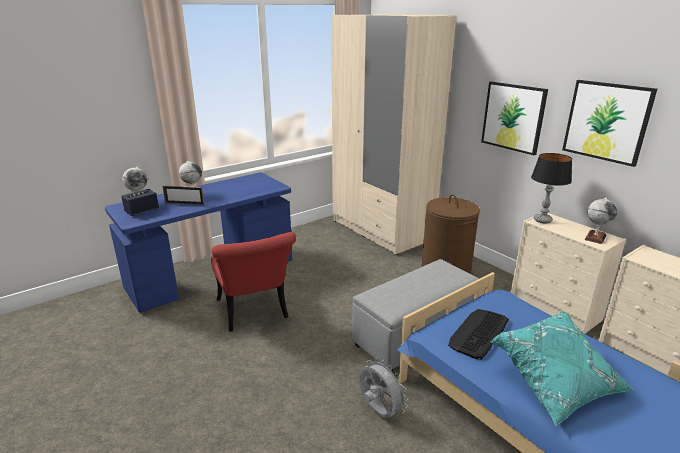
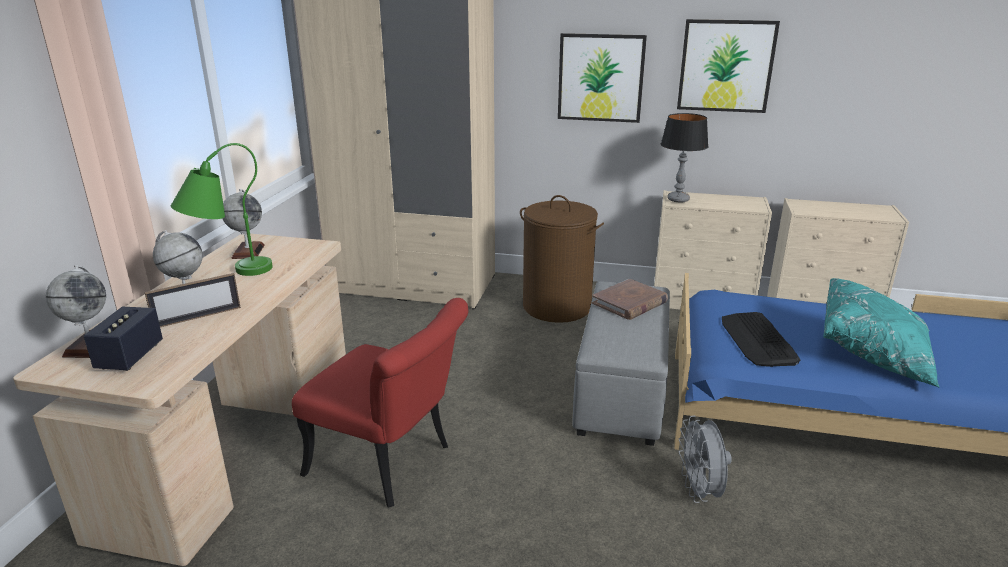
camera: 40 degrees left, 0 degrees up
blue desk [105,173,292,313] -> beige desk [13,233,346,566]
grey fan [358,357,408,418] -> grey fan turned 105 degrees counterclockwise [679,416,732,503]
globe [585,197,617,244] -> globe moved to [222,189,265,259]
none -> green table lamp [171,143,273,276]
none -> brown book [592,279,668,320]

